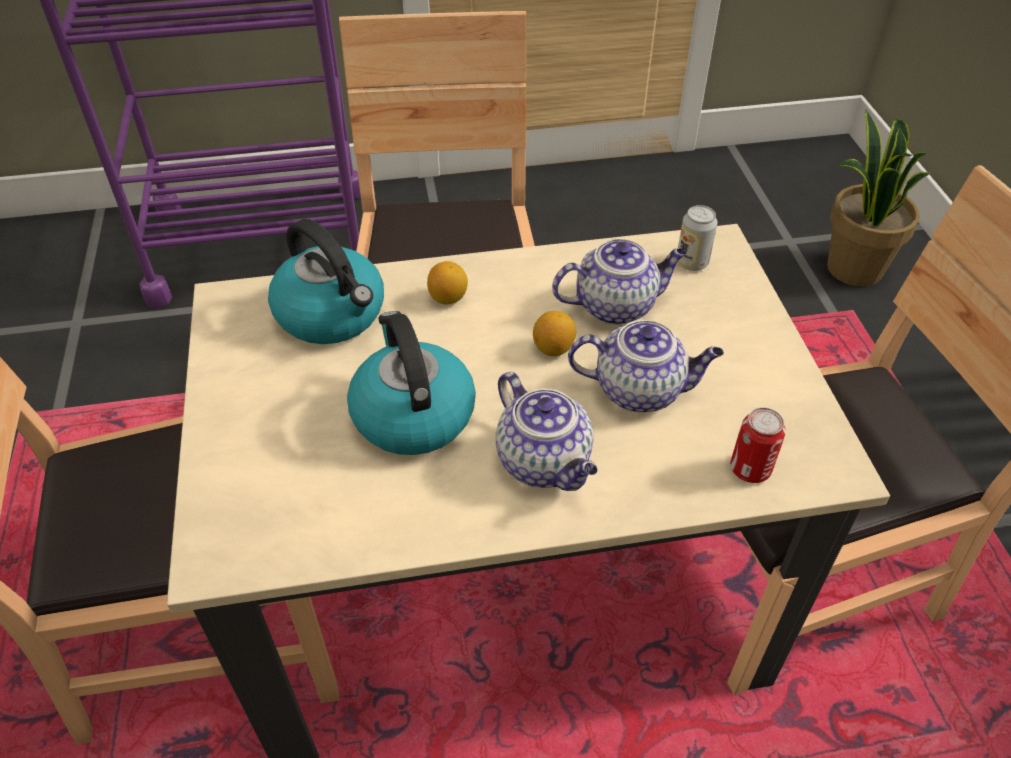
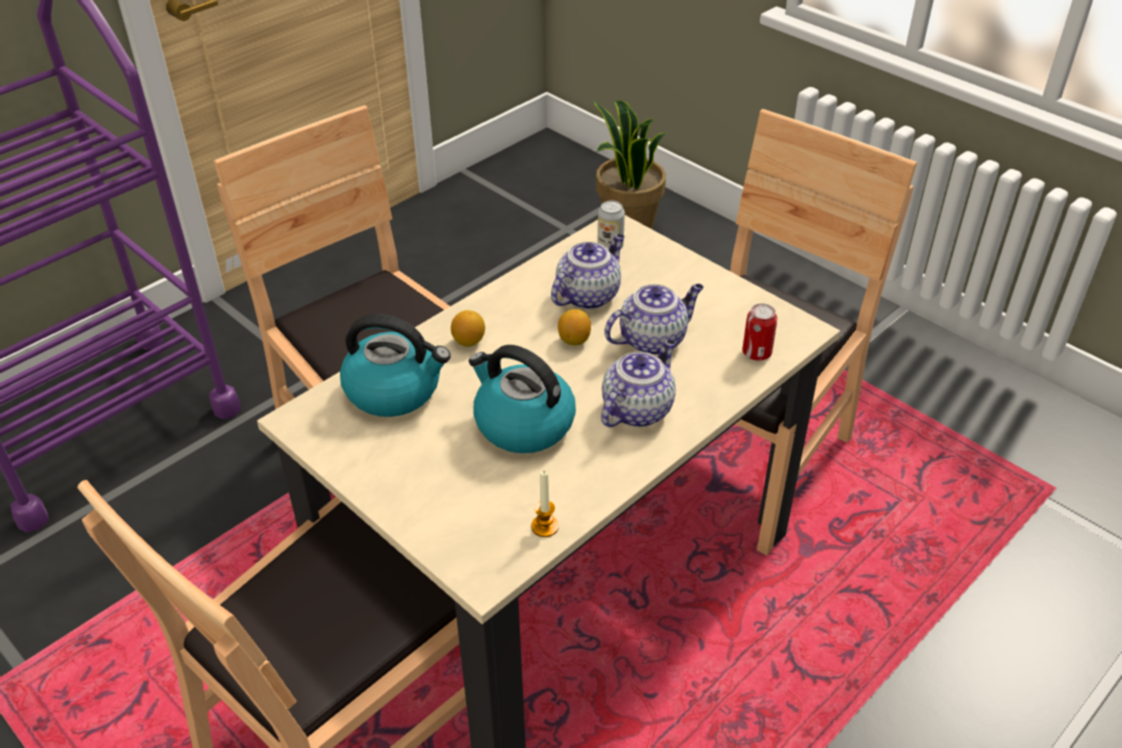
camera: 35 degrees left, 5 degrees down
teapot [496,372,598,491] -> teapot turned 75 degrees counterclockwise [601,339,676,427]
none -> candle [531,470,559,537]

